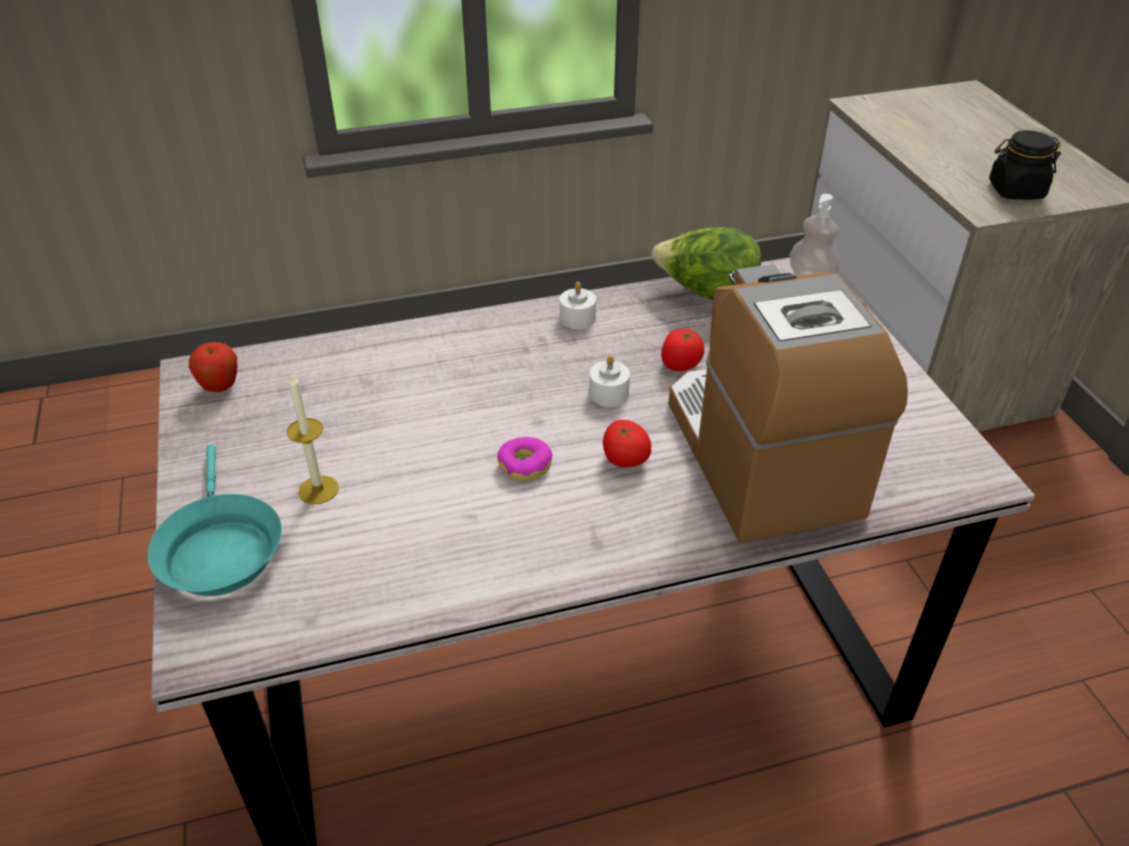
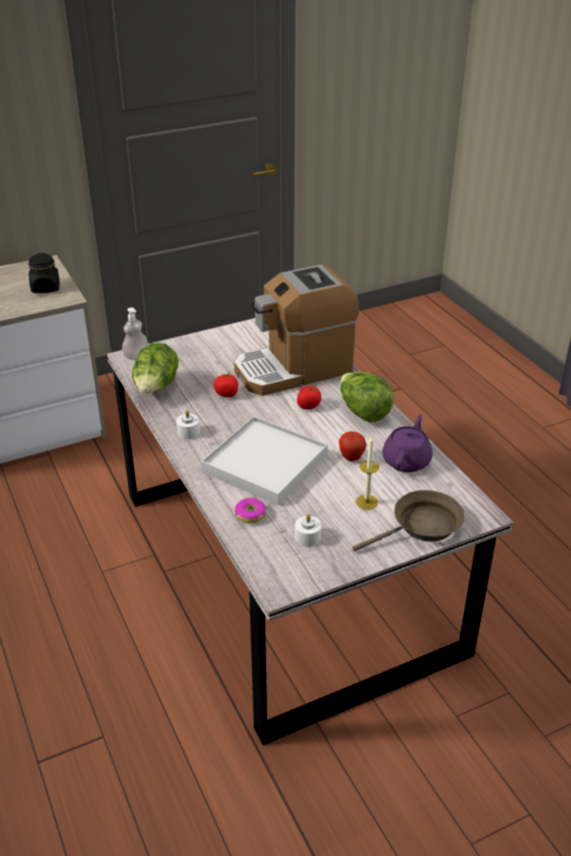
camera: 100 degrees left, 5 degrees down
turquoise frying pan [148,445,282,596] -> brown frying pan [352,490,465,552]
apple [189,342,237,392] -> apple moved to [339,431,366,461]
donut [497,437,552,481] -> donut moved to [235,498,266,524]
white candle [589,356,630,407] -> white candle moved to [295,514,321,547]
none -> white tray [201,416,328,505]
none -> lettuce [340,372,394,422]
none -> purple teapot [383,414,433,472]

